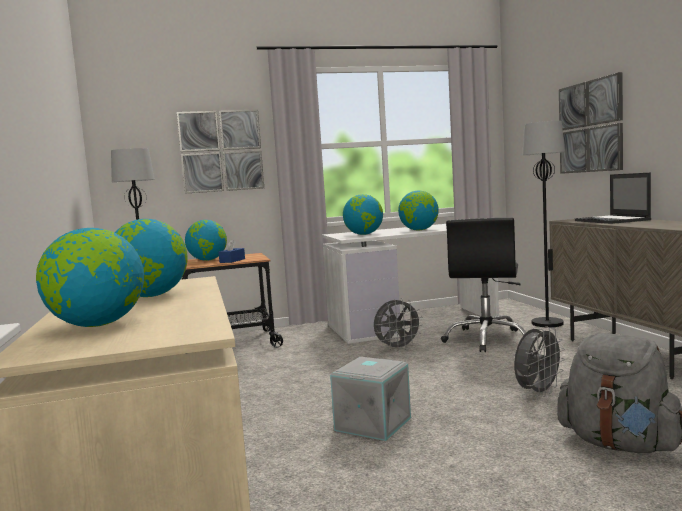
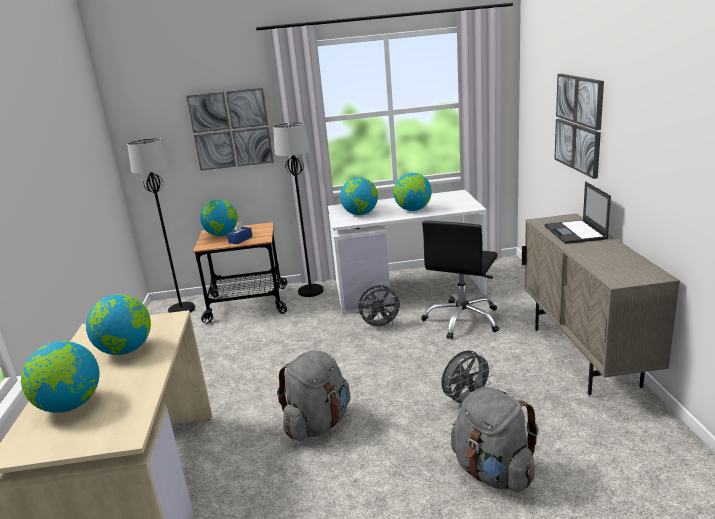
camera: 10 degrees right, 15 degrees up
grey storage box [330,357,411,441] -> grey backpack [277,350,351,441]
black floor lamp [522,121,565,327] -> black floor lamp moved to [273,122,323,297]

